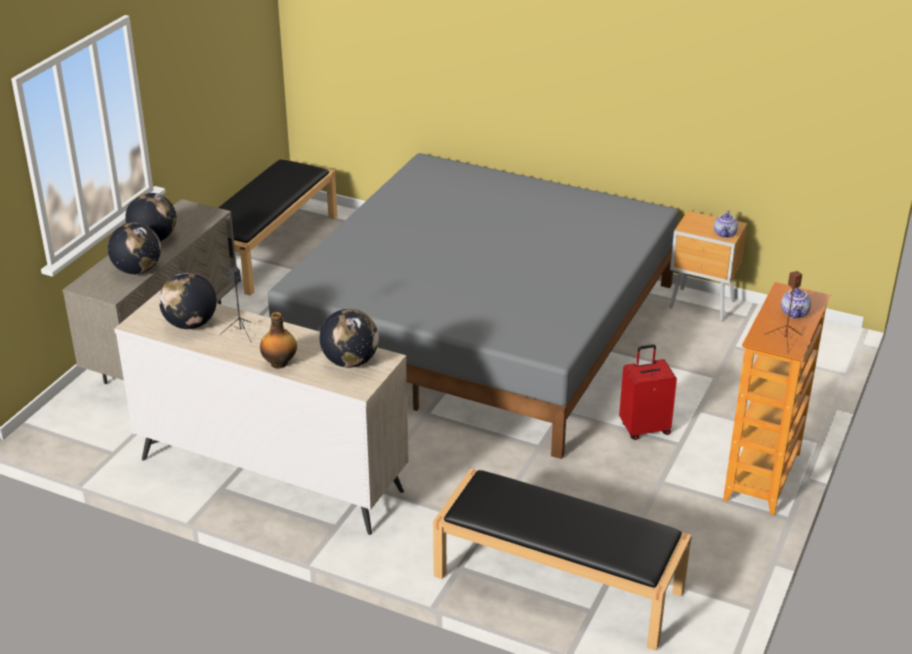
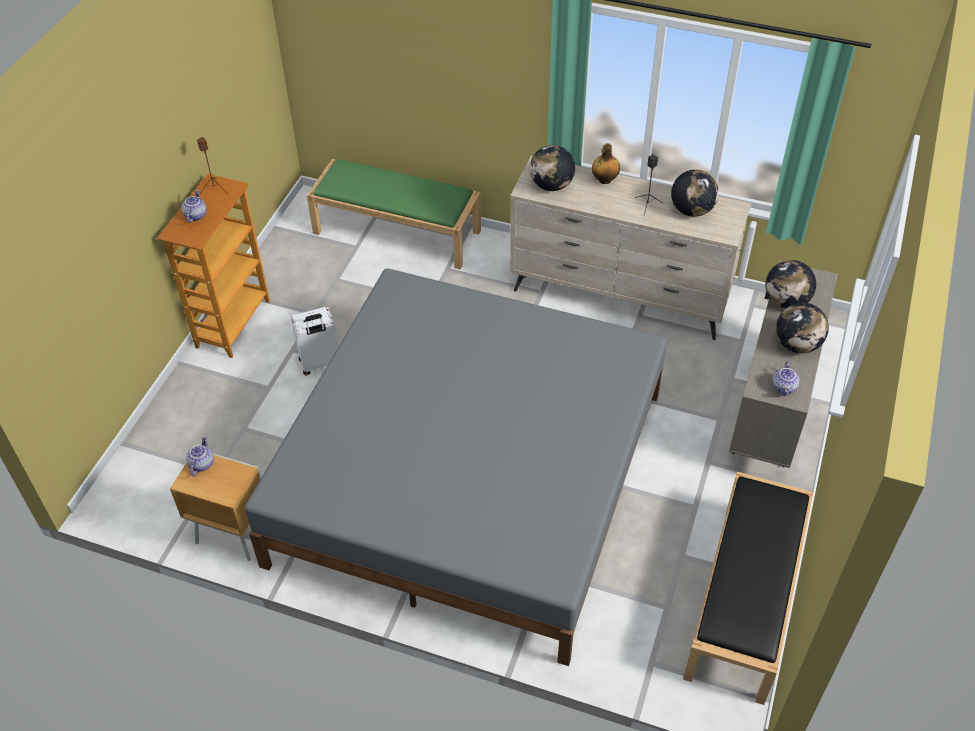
camera: 175 degrees right, 15 degrees up
black bench [433,469,692,651] -> green bench [307,159,481,270]
red suitcase [619,344,677,440] -> white suitcase [291,307,339,376]
none -> teapot [772,361,799,396]

